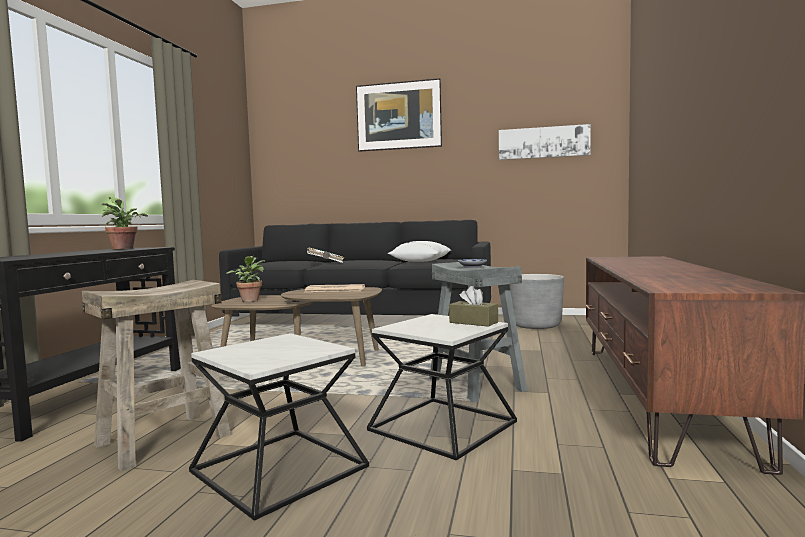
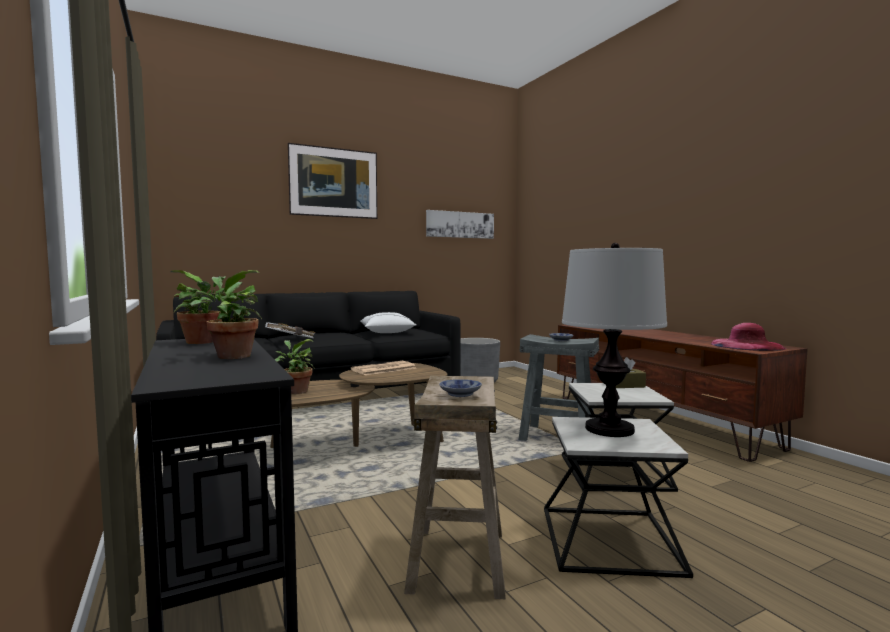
camera: 40 degrees left, 0 degrees up
none -> potted plant [190,270,262,359]
none -> bowl [439,379,482,397]
none -> table lamp [562,243,667,437]
none -> pink hat [711,323,786,351]

